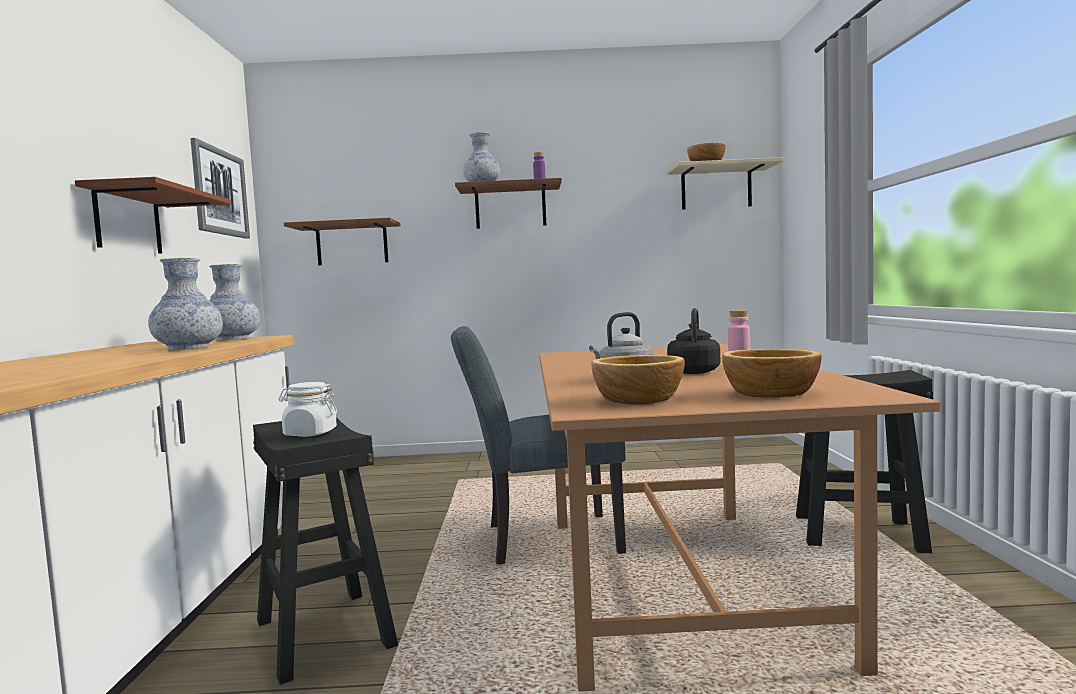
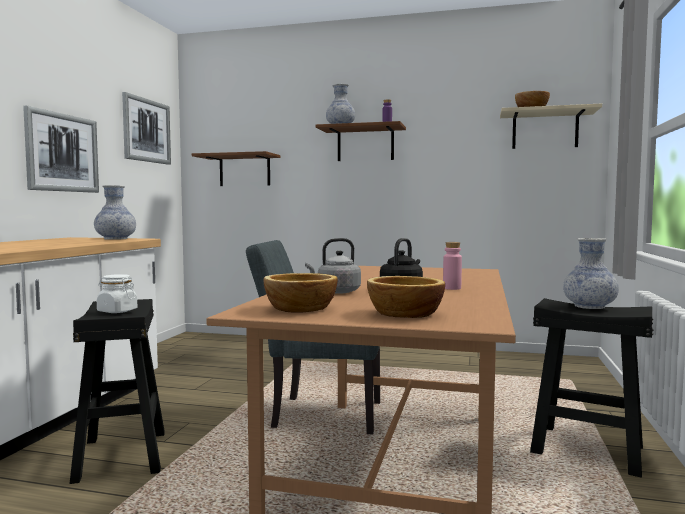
camera: 15 degrees right, 0 degrees up
brown shelf [75,177,231,254] -> picture [23,106,99,193]
vase [148,258,223,350] -> vase moved to [563,238,619,309]

